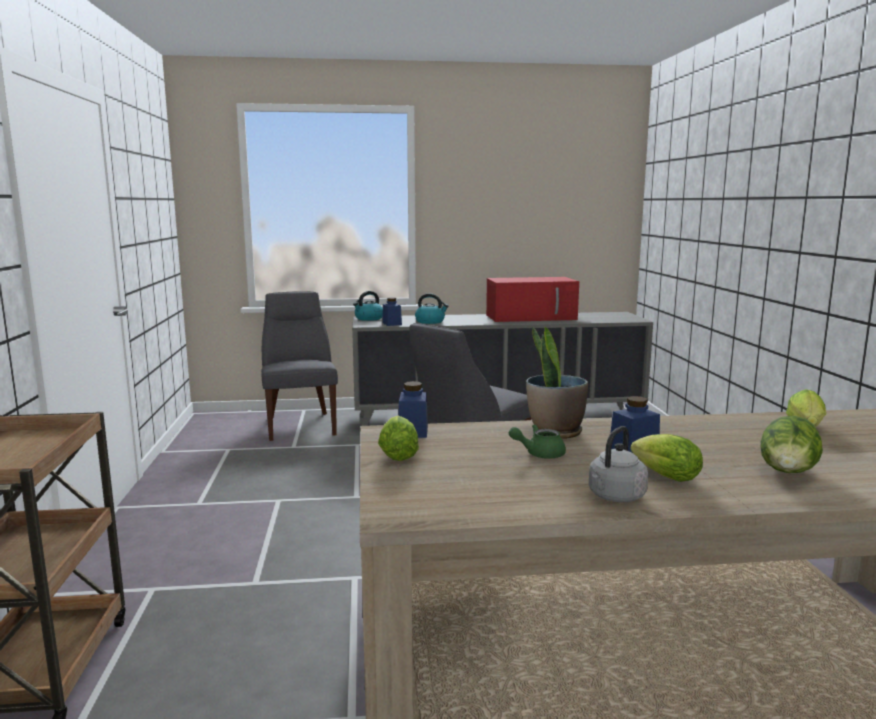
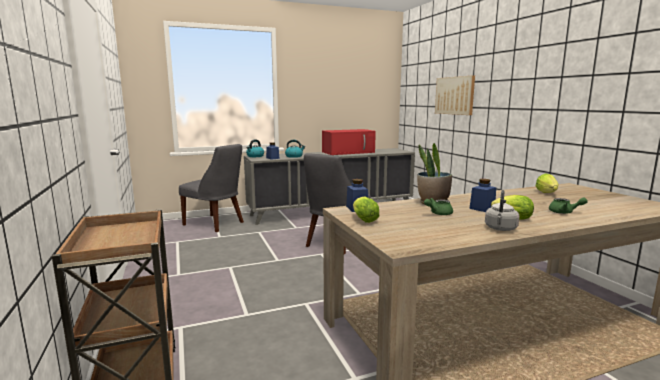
camera: 15 degrees left, 0 degrees up
grey chair [261,291,338,441] -> grey chair turned 150 degrees clockwise [179,144,244,232]
lettuce [761,416,823,473] -> green teapot [549,198,588,214]
none -> picture [435,75,475,115]

